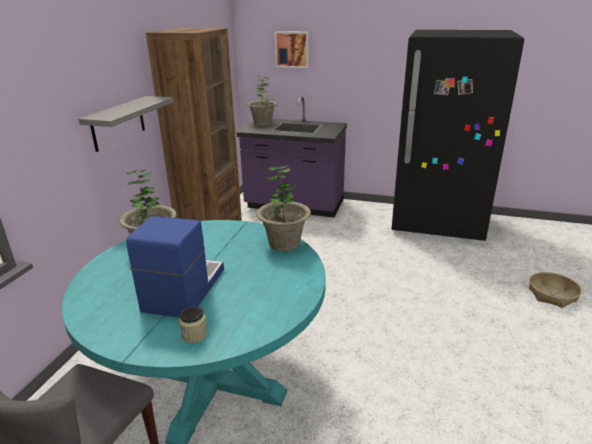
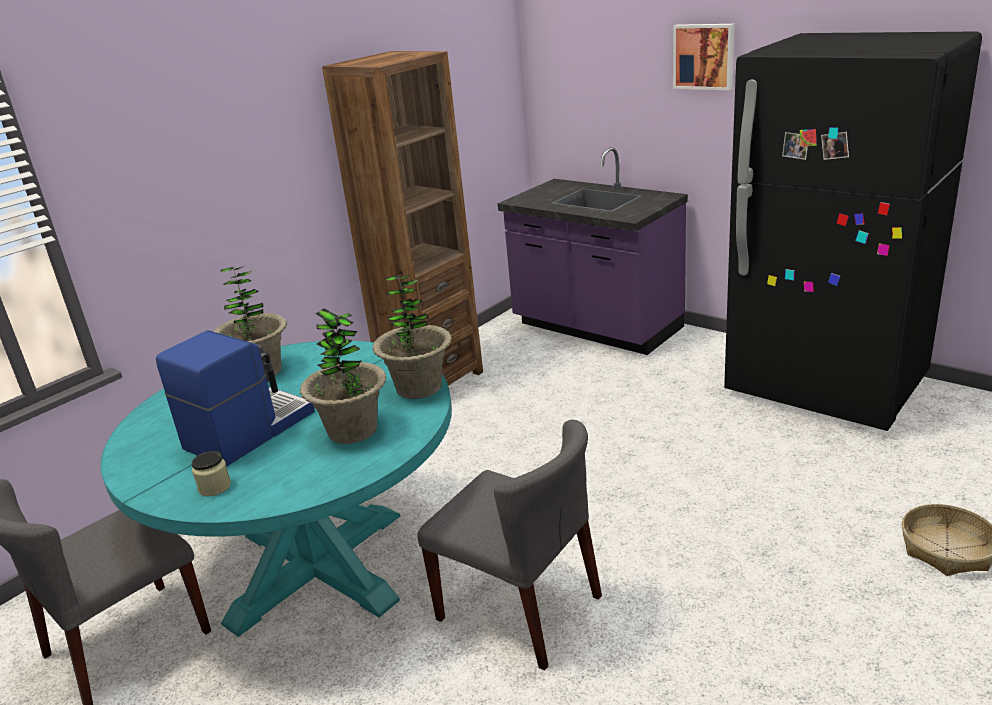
camera: 25 degrees right, 0 degrees up
grey shelf [78,96,174,152] -> none
potted plant [247,75,277,126] -> potted plant moved to [300,308,387,444]
picture [275,31,309,68] -> picture moved to [673,24,735,91]
none -> grey chair [417,419,602,671]

